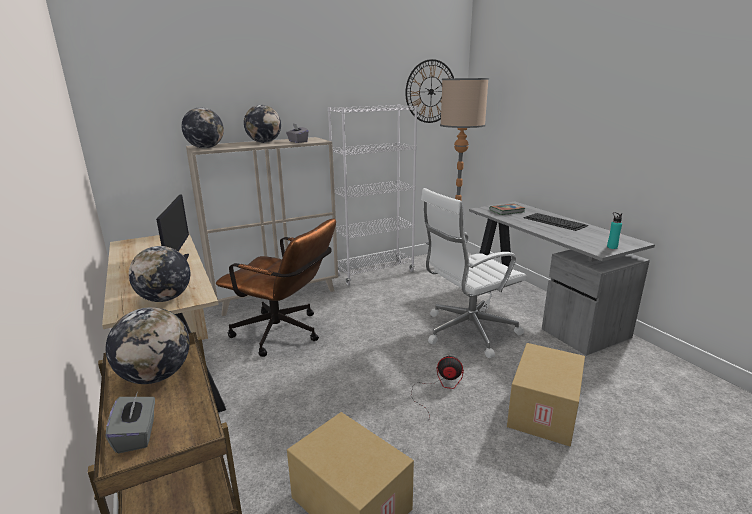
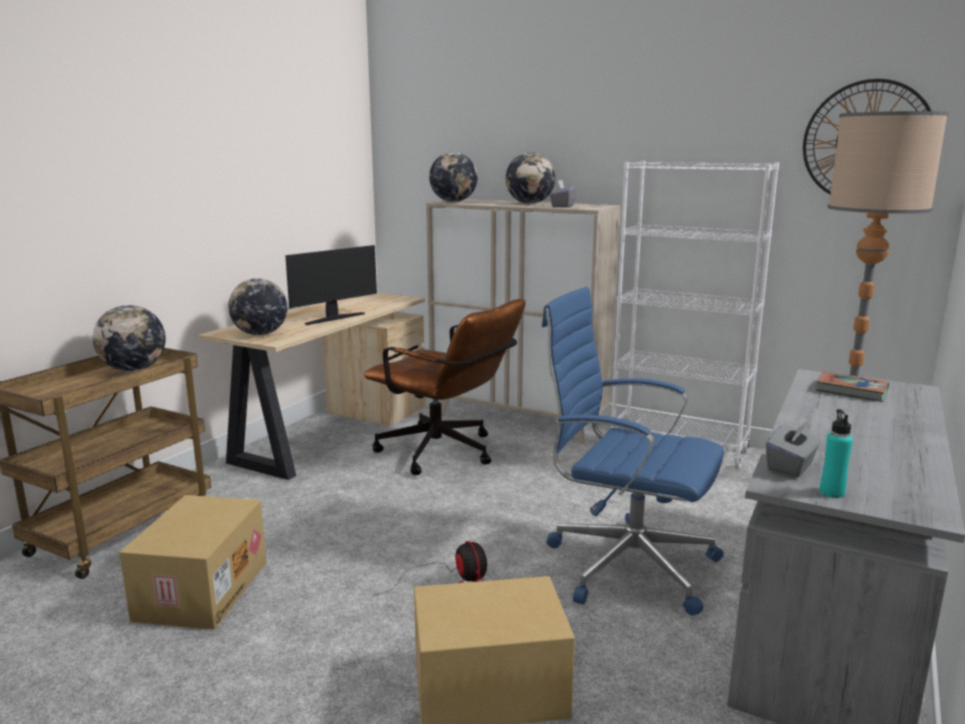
camera: 55 degrees right, 5 degrees down
grey tissue box [106,392,155,454] -> grey tissue box moved to [766,421,821,477]
brown office chair [216,219,336,357] -> brown office chair turned 45 degrees counterclockwise [364,299,525,475]
white office chair [421,188,527,358] -> blue office chair [542,287,724,616]
keyboard [523,213,589,231] -> none

